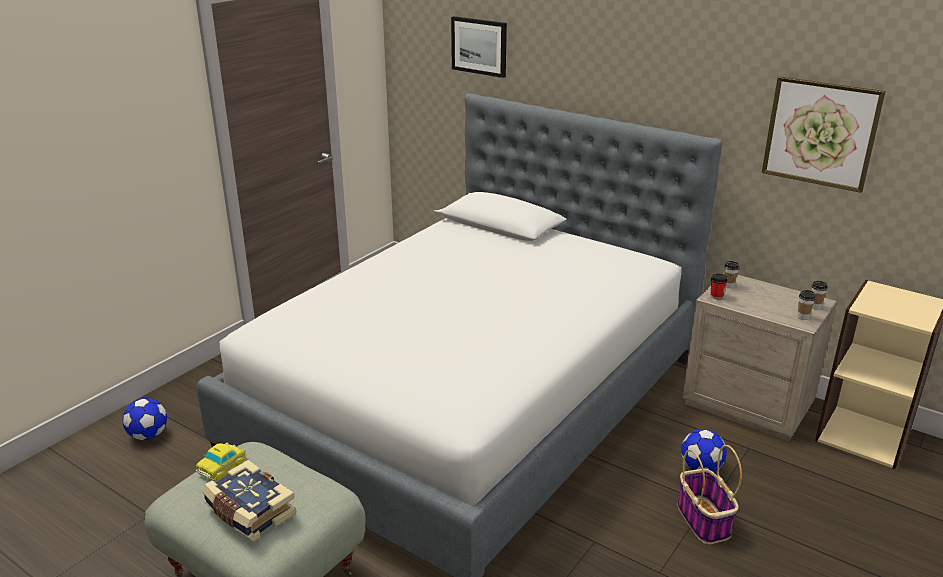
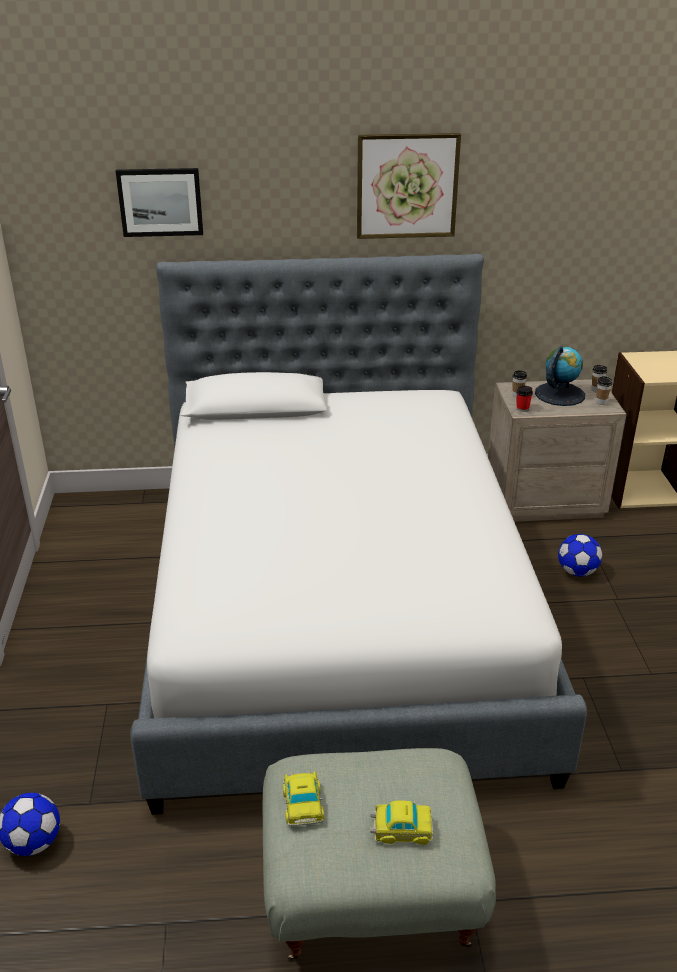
camera: 40 degrees left, 5 degrees up
book [203,460,297,541] -> toy car [370,801,433,845]
basket [677,445,742,544] -> none
picture [762,76,886,193] -> picture moved to [357,133,461,239]
none -> globe [535,346,585,406]

